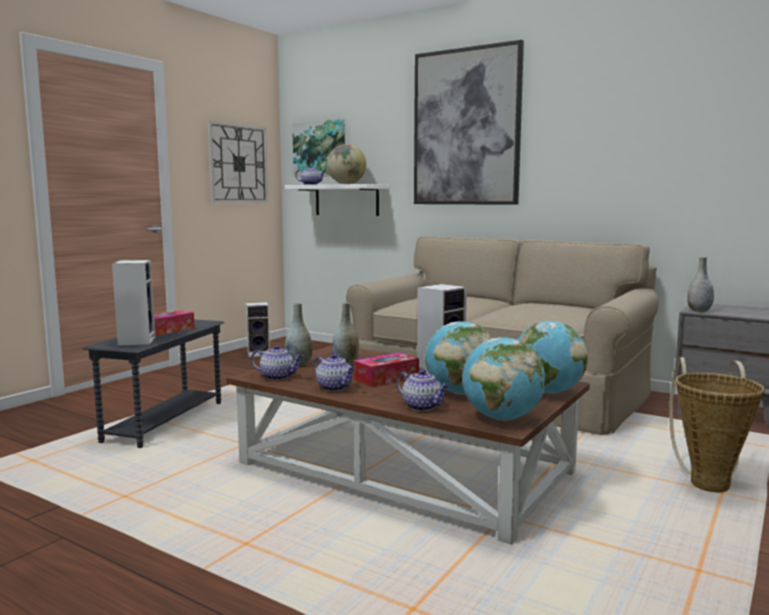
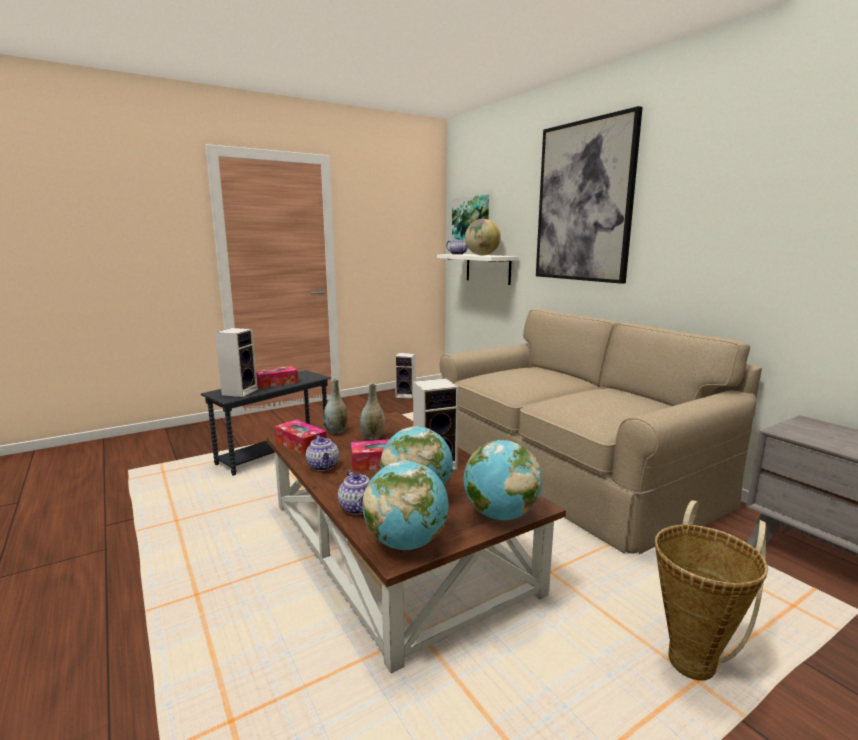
camera: 25 degrees right, 5 degrees up
wall clock [207,121,268,203] -> none
teapot [251,345,303,380] -> tissue box [274,419,326,455]
grey vase [687,257,714,312] -> none

